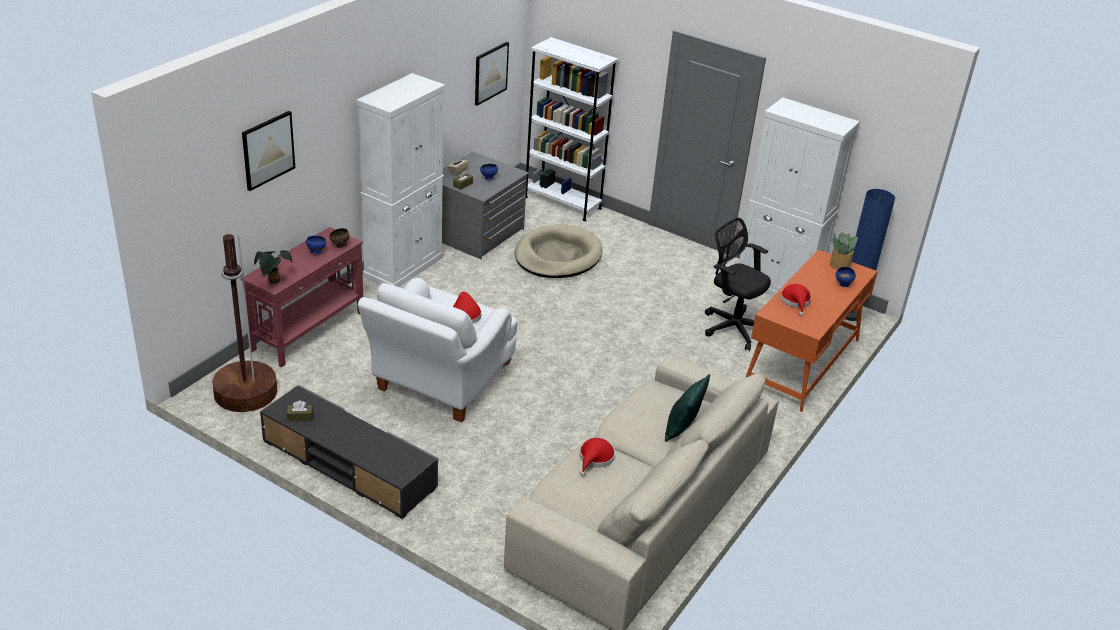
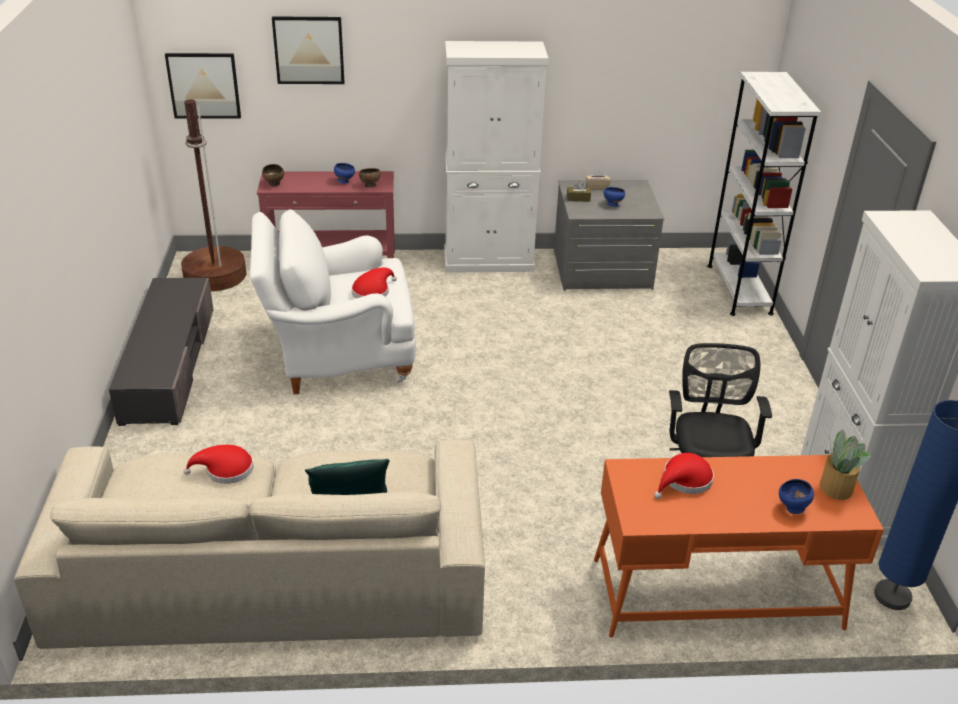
camera: 55 degrees right, 0 degrees up
potted plant [254,250,292,284] -> brown bowl [262,164,284,186]
brown tissue box [287,401,313,422] -> none
picture [475,42,509,106] -> picture moved to [165,53,241,119]
beige dog bed [515,224,602,278] -> none

